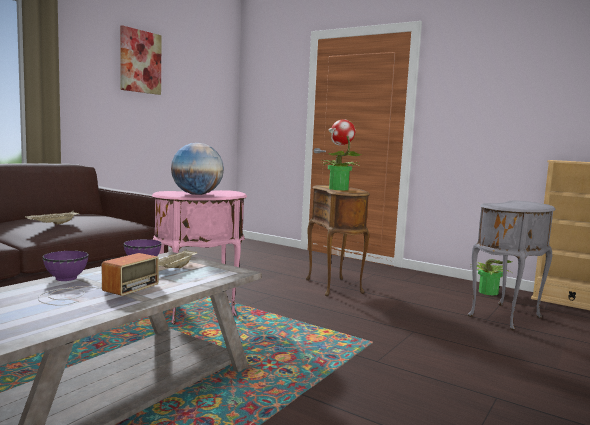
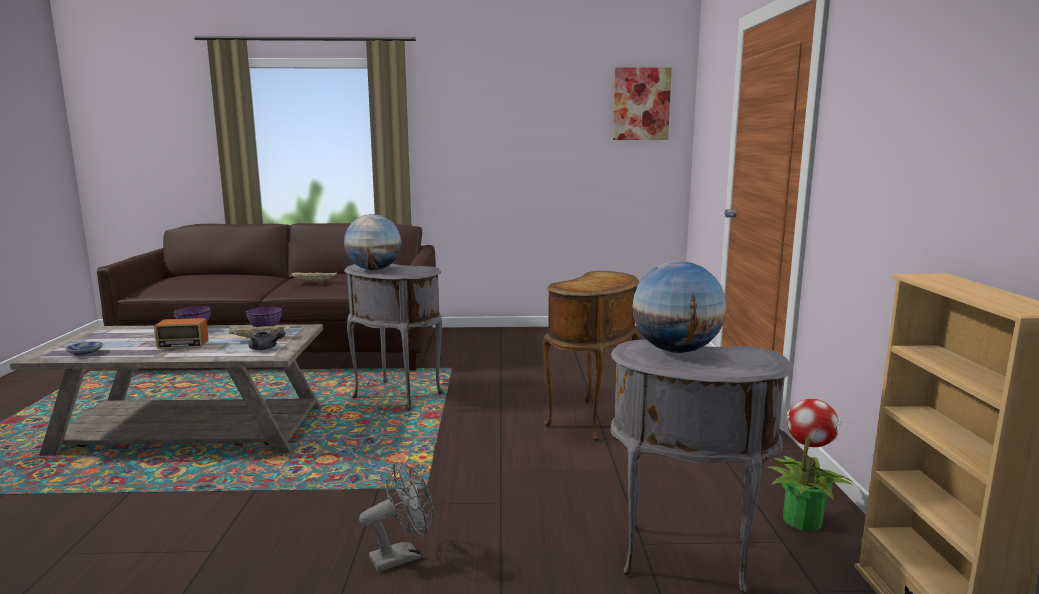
camera: 55 degrees right, 5 degrees up
picture [120,25,162,95] -> picture moved to [613,68,672,140]
pink side table [152,190,247,324] -> grey side table [344,263,443,410]
potted plant [320,119,362,190] -> none
none -> bowl [66,341,103,356]
none -> grey teapot [249,329,285,350]
none -> grey fan [359,462,433,572]
none -> globe [632,261,726,353]

